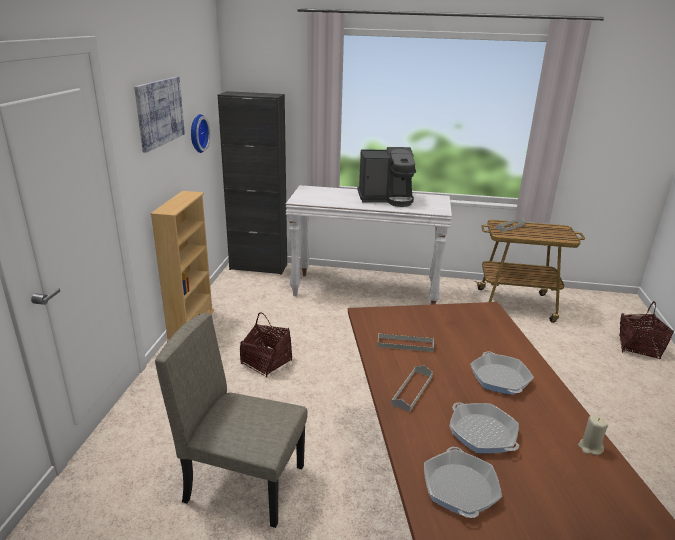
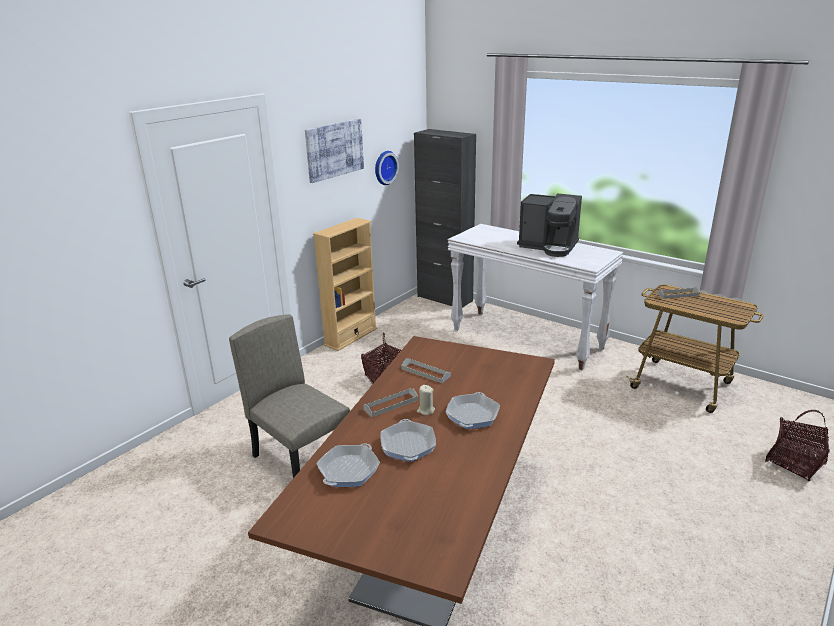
camera: 30 degrees right, 0 degrees up
beige candle [578,415,608,455] -> beige candle moved to [417,385,435,415]

